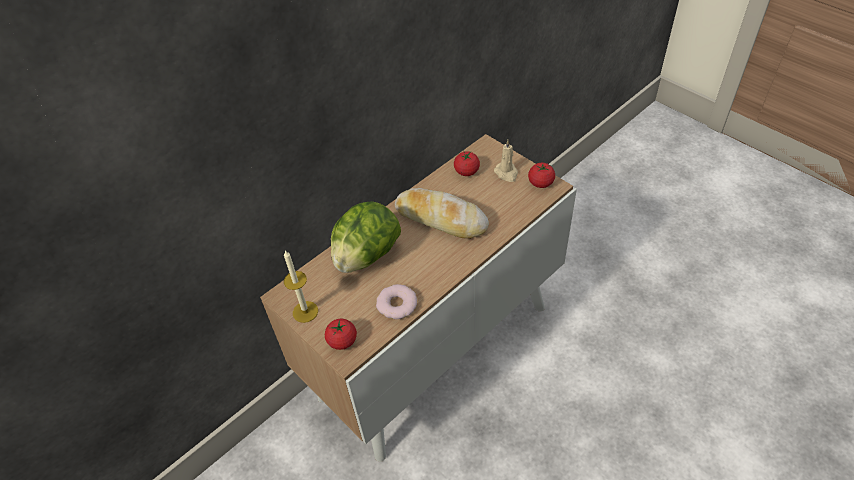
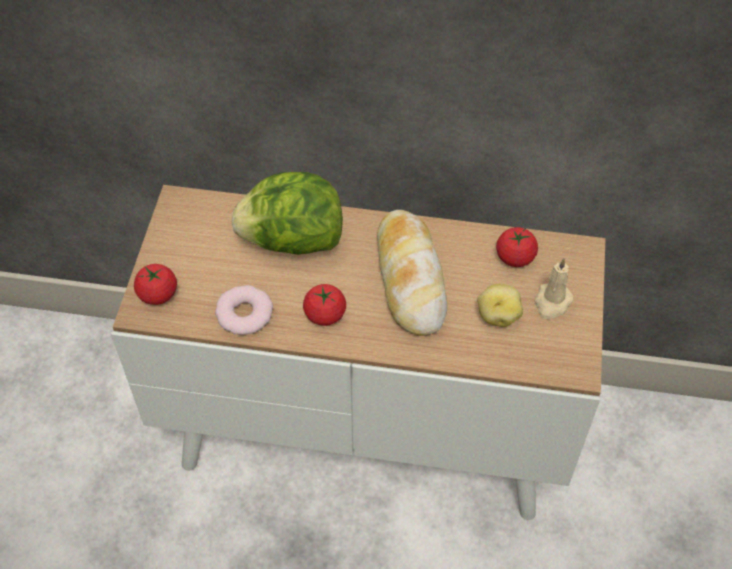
camera: 50 degrees right, 5 degrees up
candle [284,250,318,323] -> none
tomato [528,163,555,188] -> tomato moved to [303,284,346,326]
none -> potato [477,284,523,327]

